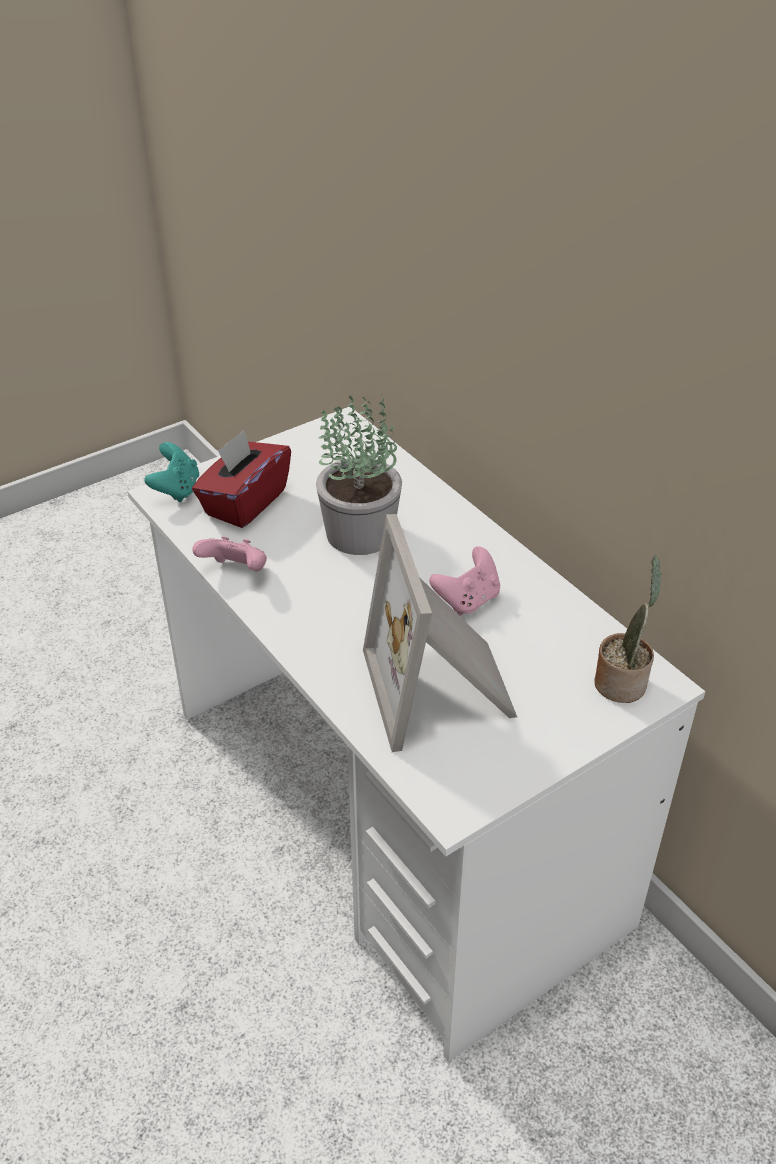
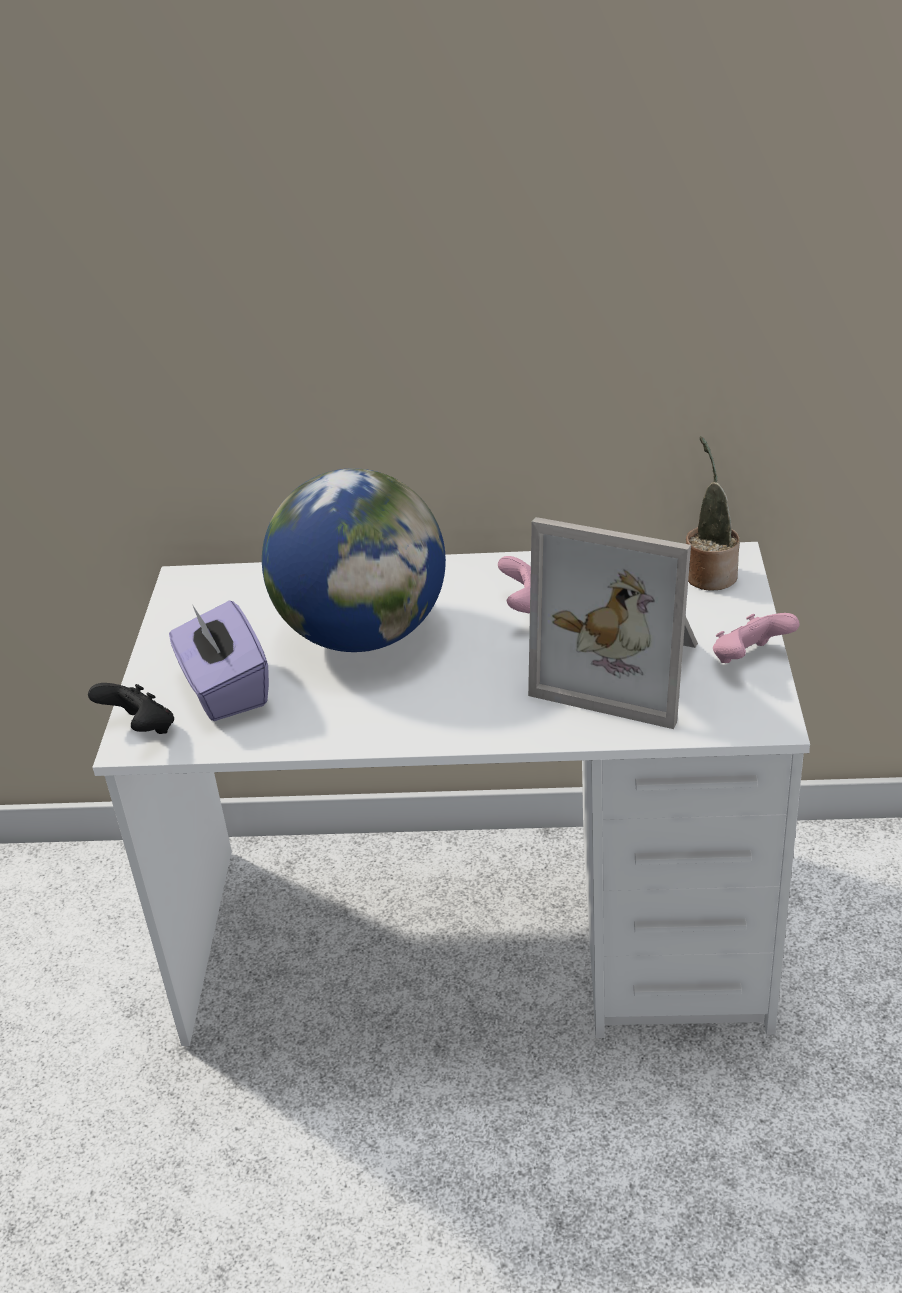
camera: 50 degrees left, 5 degrees down
turquoise game controller [145,442,199,502] -> black game controller [88,683,174,734]
red tissue box [192,430,291,528] -> purple tissue box [169,601,269,721]
pink game controller [192,536,267,571] -> pink game controller moved to [713,613,799,663]
potted plant [316,394,402,555] -> globe [262,468,446,652]

